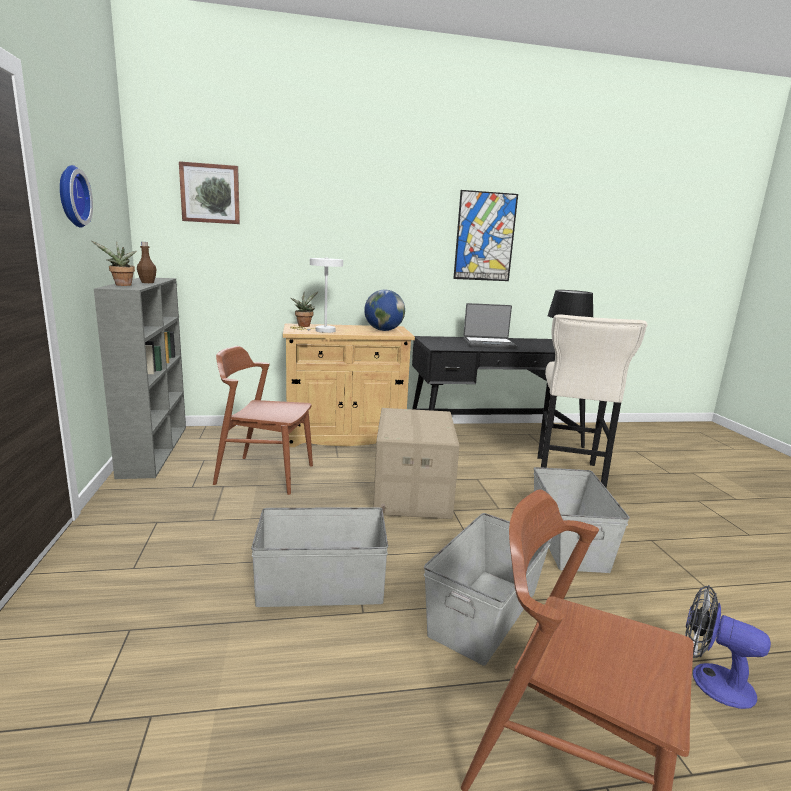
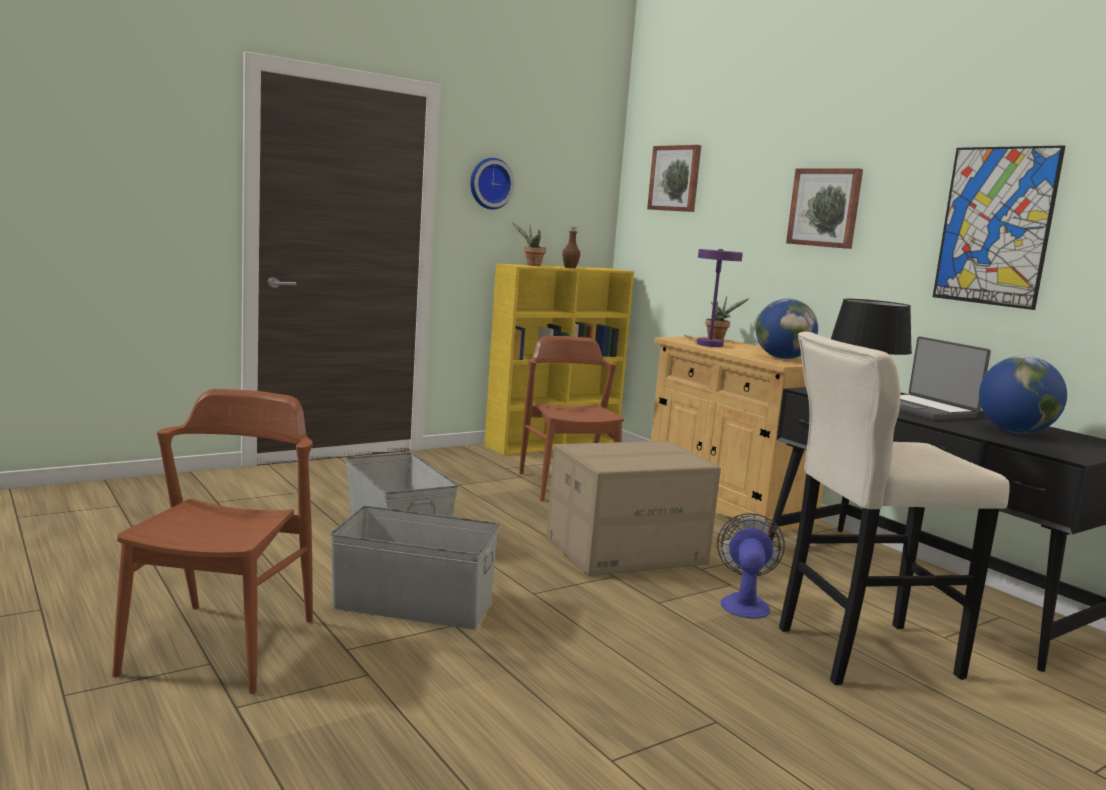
camera: 65 degrees right, 5 degrees down
grey bookcase [94,278,186,479] -> yellow bookcase [484,264,634,455]
white table lamp [290,258,343,333] -> purple table lamp [684,249,743,347]
grey storage box [533,467,630,573] -> none
fan [685,585,771,709] -> fan moved to [717,513,785,619]
none -> picture [786,169,863,249]
none -> globe [979,356,1067,434]

